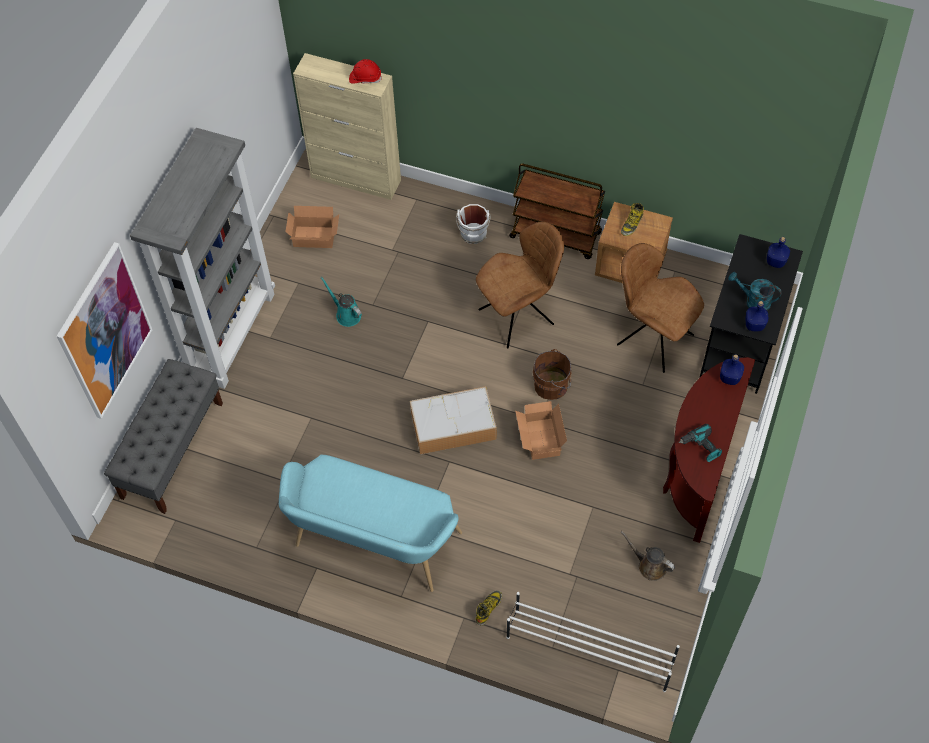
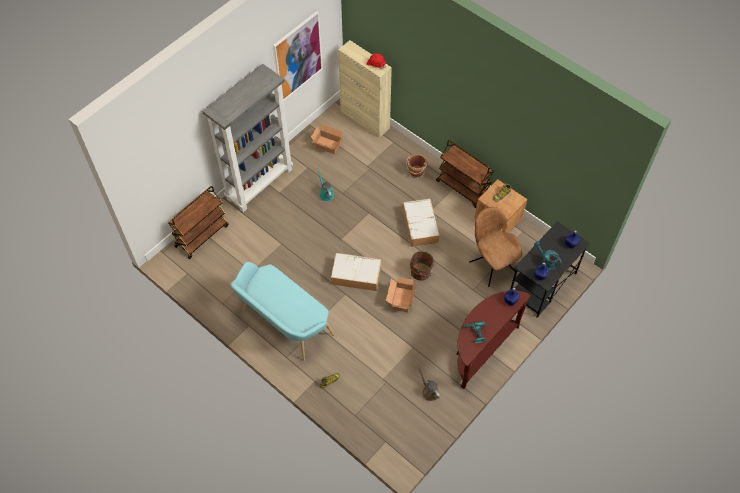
camera: 20 degrees right, 0 degrees up
picture [56,242,152,419] -> picture moved to [273,11,323,100]
grey bench [104,359,223,514] -> brown cart [168,186,228,259]
white bucket [456,204,491,244] -> brown bucket [407,154,427,178]
brown chair [476,222,564,349] -> storage box [403,199,439,247]
white shoe rack [506,592,680,692] -> none

